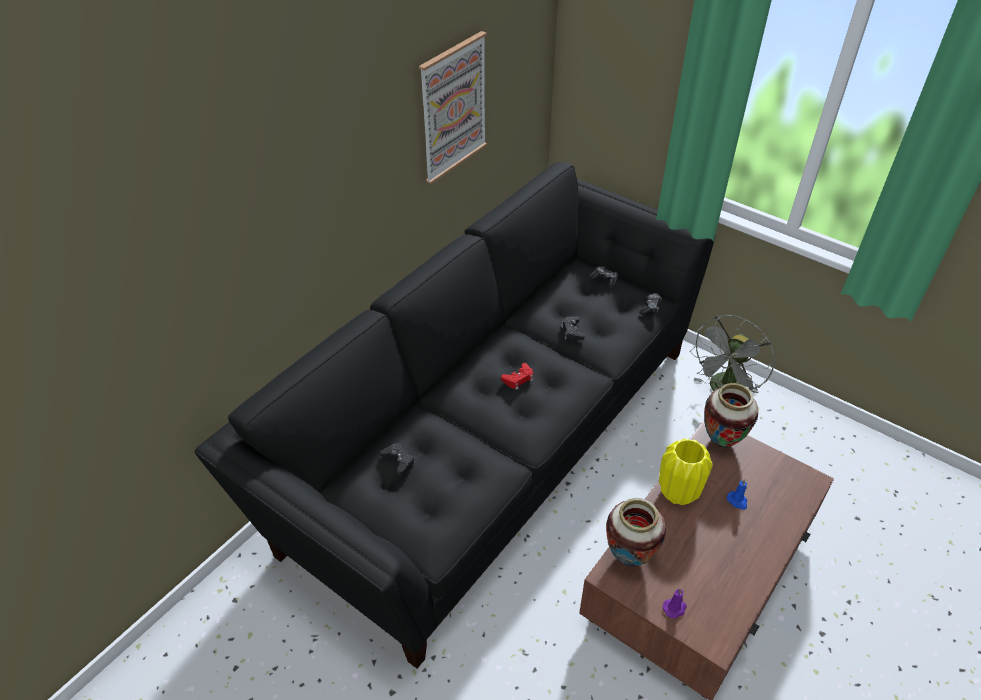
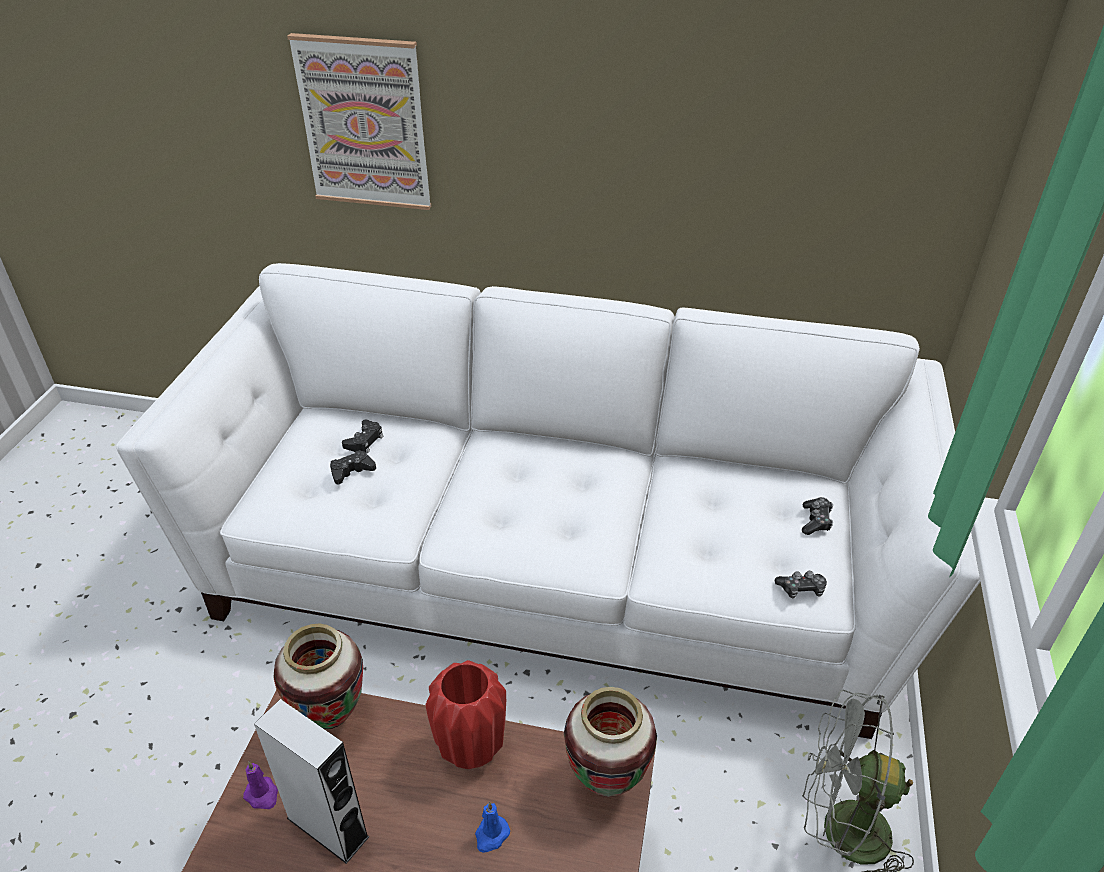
camera: 65 degrees right, 5 degrees down
black sofa [194,162,715,669] -> white sofa [116,263,980,739]
picture [419,31,487,184] -> picture moved to [287,33,431,210]
red game controller [501,363,533,390] -> none
black game controller [561,316,585,341] -> black game controller moved to [330,450,376,484]
yellow vase [659,438,713,505] -> red vase [425,660,506,769]
none -> grey speaker [254,699,369,864]

